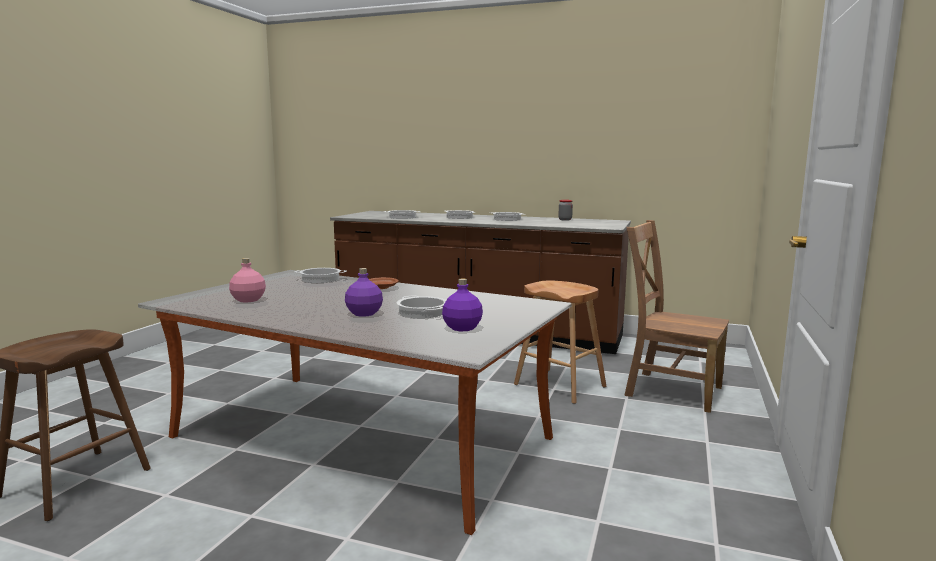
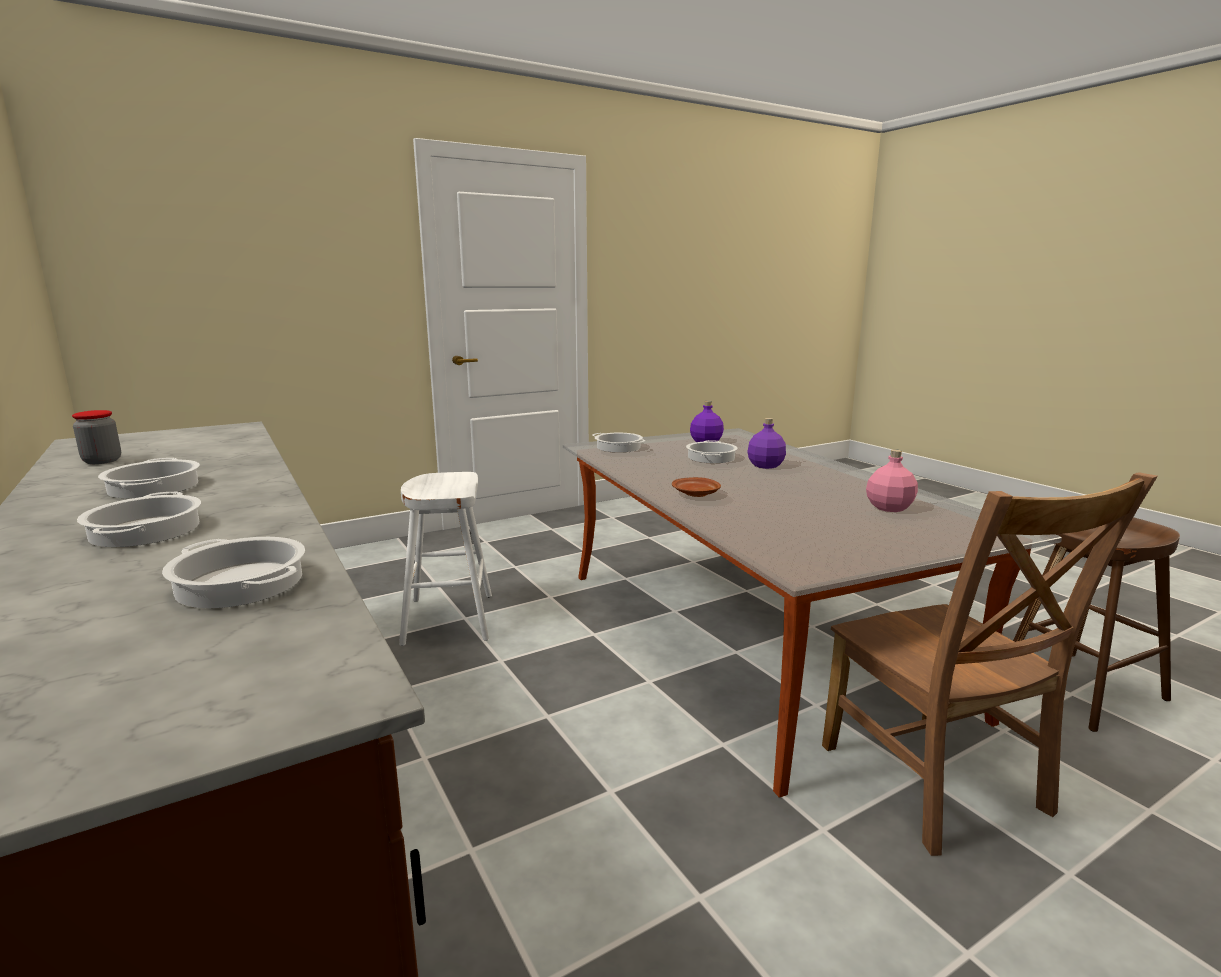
camera: 140 degrees left, 5 degrees up
cooking pot [295,268,347,283] -> cooking pot moved to [592,433,646,452]
brown stool [514,281,607,404] -> white stool [399,472,492,646]
brown chair [625,220,729,413] -> brown chair moved to [822,472,1158,856]

